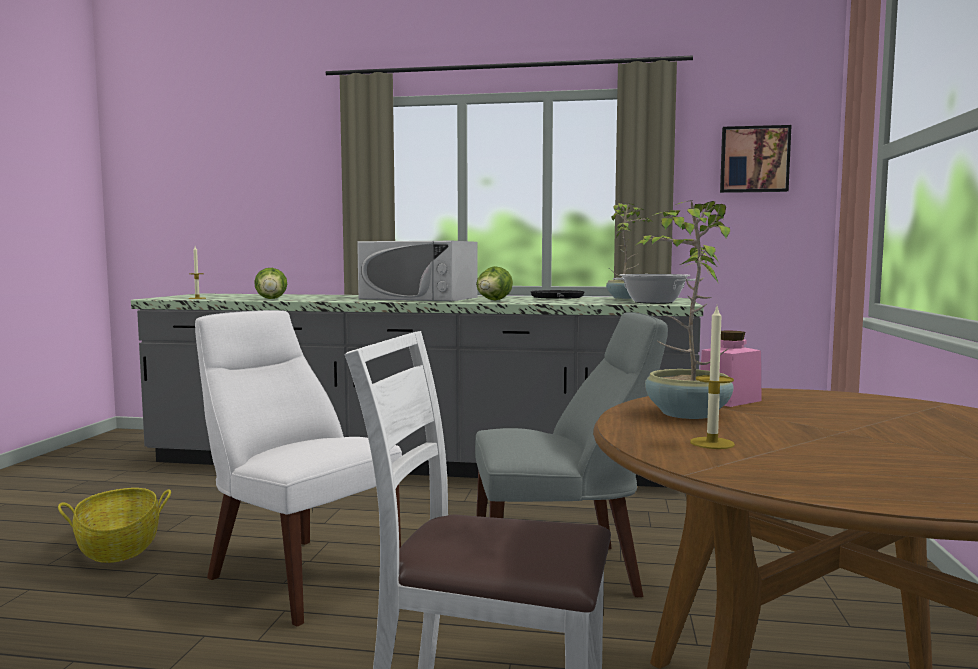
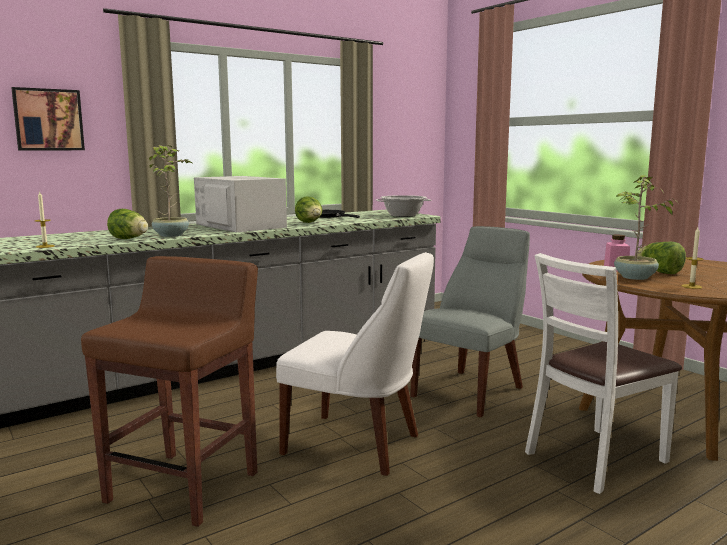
camera: 45 degrees left, 5 degrees up
basket [58,488,171,563] -> brown stool [81,256,258,527]
white chair [195,310,402,626] -> white chair turned 150 degrees counterclockwise [276,252,434,476]
white microwave [357,241,478,301] -> white microwave turned 105 degrees counterclockwise [194,176,287,232]
potted plant [606,203,653,299] -> potted plant moved to [149,145,192,237]
picture [720,125,792,193] -> picture moved to [11,87,85,151]
none -> lettuce [637,242,686,274]

